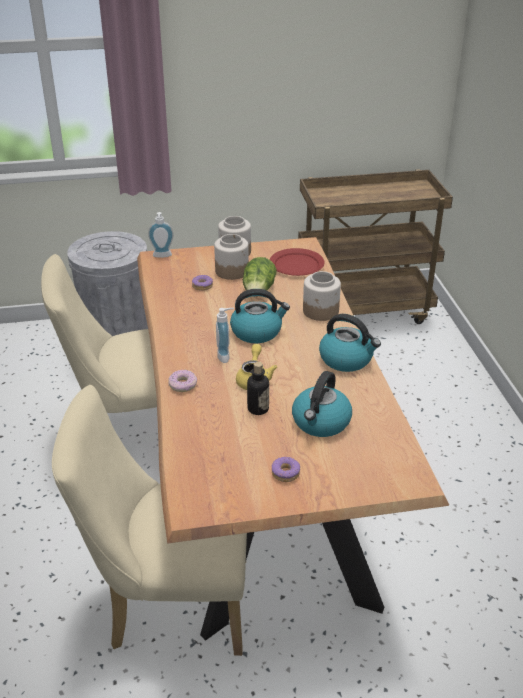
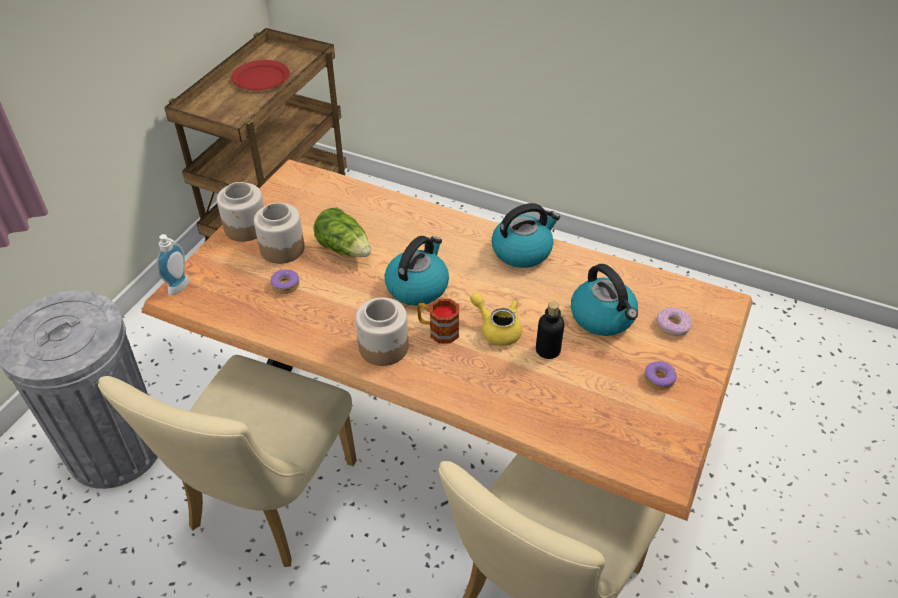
camera: 55 degrees left, 10 degrees up
donut [168,370,197,392] -> donut moved to [656,307,692,336]
soap dispenser [216,308,234,363] -> mug [417,299,459,344]
red plate [270,248,325,276] -> red plate moved to [231,60,290,90]
jar [303,271,341,321] -> jar moved to [355,297,409,366]

